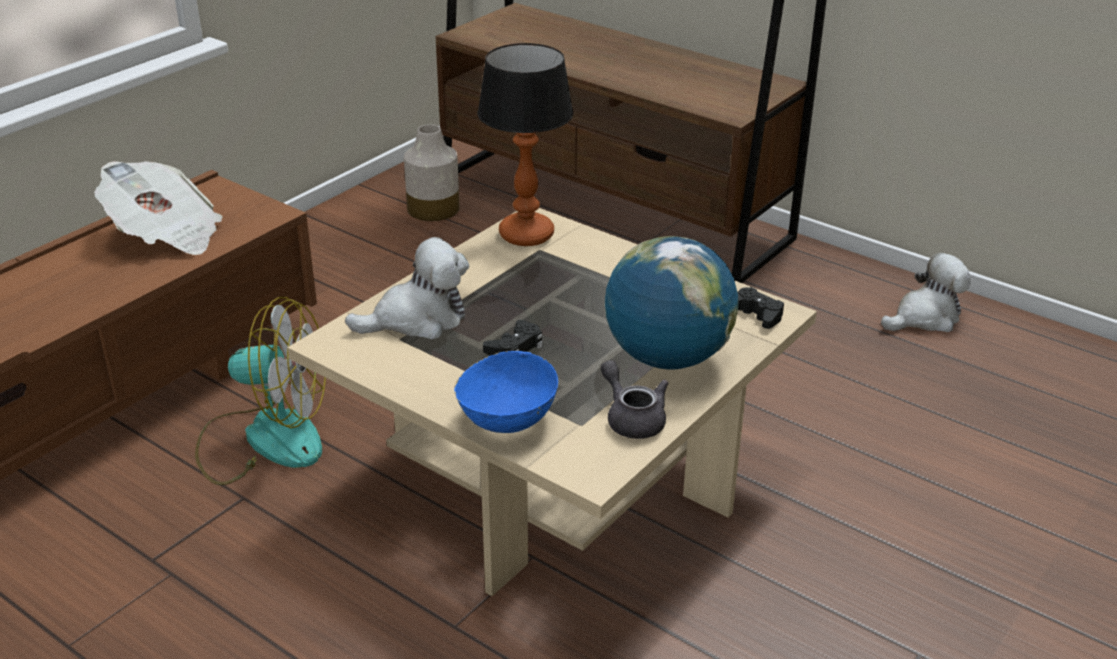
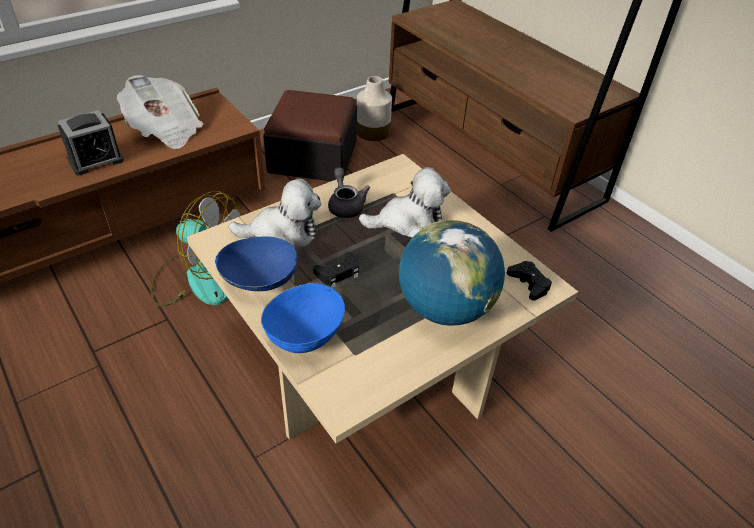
camera: 15 degrees right, 10 degrees up
table lamp [477,43,573,246] -> none
grey teapot [601,360,669,439] -> grey teapot moved to [328,167,370,218]
plush toy [881,253,971,332] -> plush toy moved to [359,167,451,238]
none -> alarm clock [57,110,124,175]
none -> blue bowl [215,237,297,291]
none -> ottoman [263,90,357,181]

